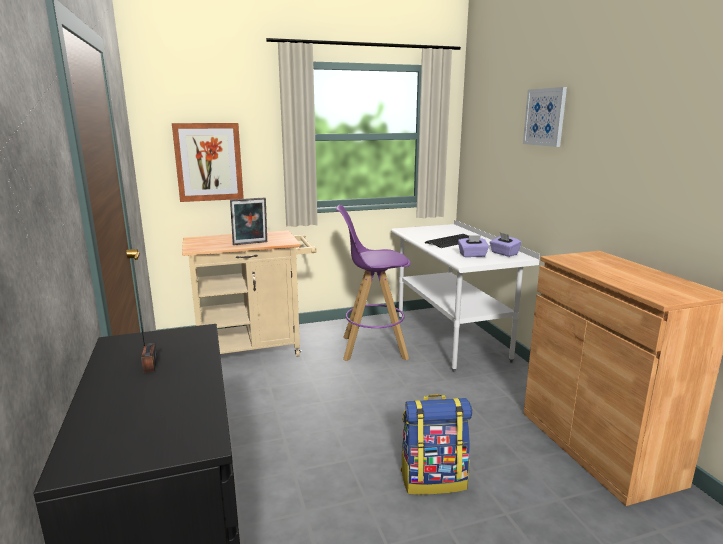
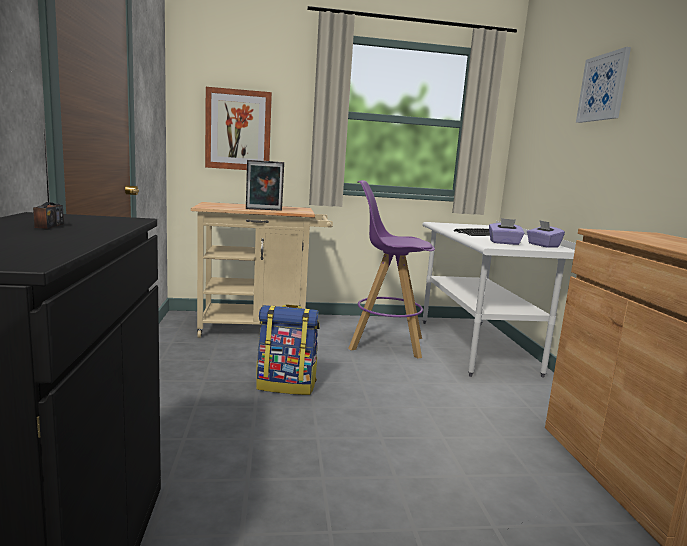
camera: 10 degrees right, 5 degrees down
backpack [400,394,472,495] -> backpack moved to [256,304,320,395]

